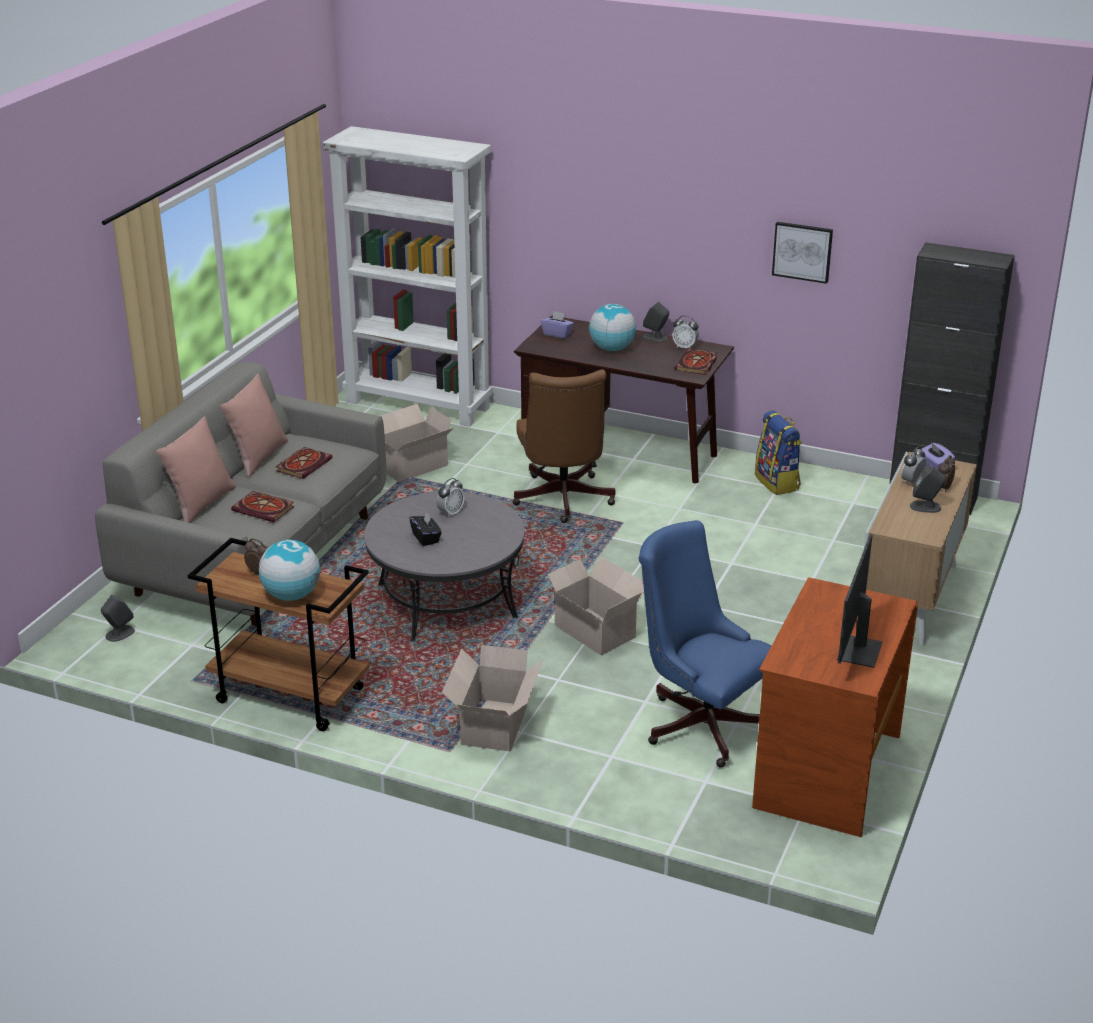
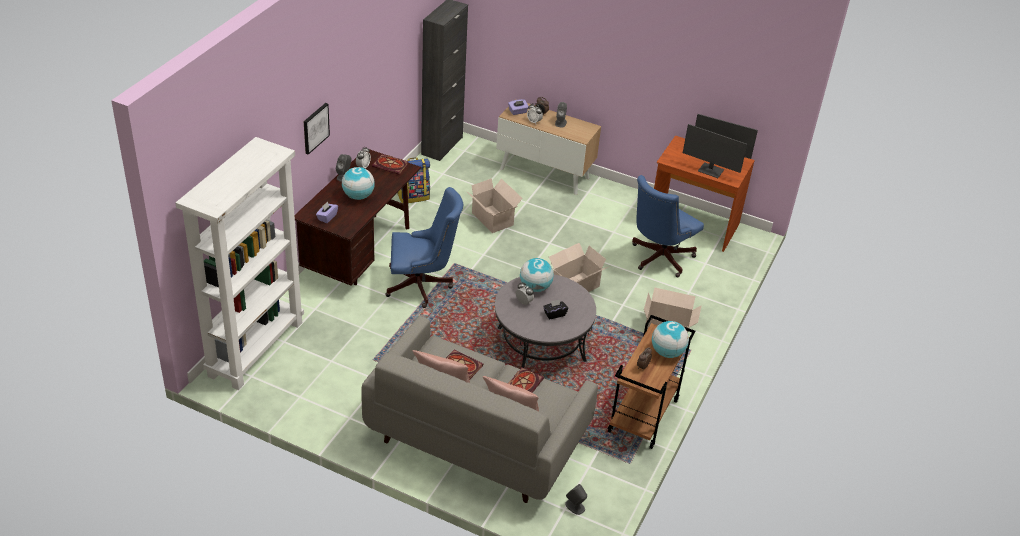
camera: 90 degrees left, 10 degrees up
cardboard box [381,404,453,482] -> cardboard box moved to [466,178,523,233]
brown office chair [512,370,615,523] -> blue office chair [385,187,463,308]
picture [772,222,833,284] -> picture moved to [304,103,330,155]
none -> globe [520,258,554,292]
none -> monitor [683,124,747,178]

